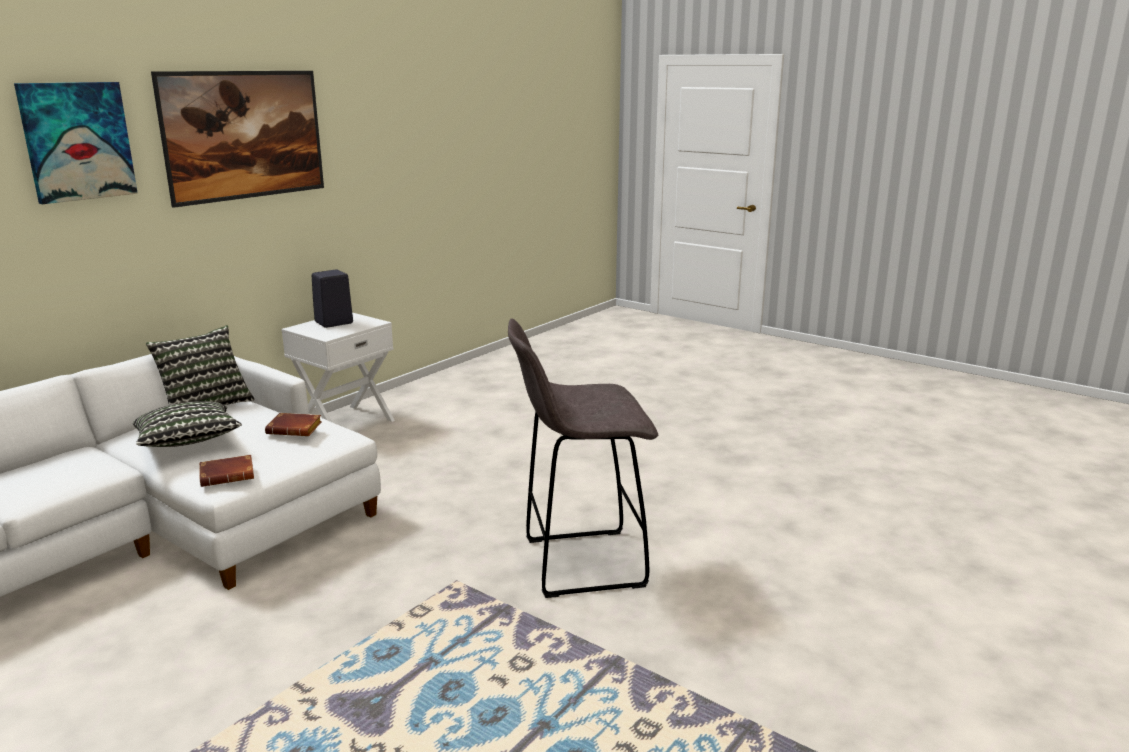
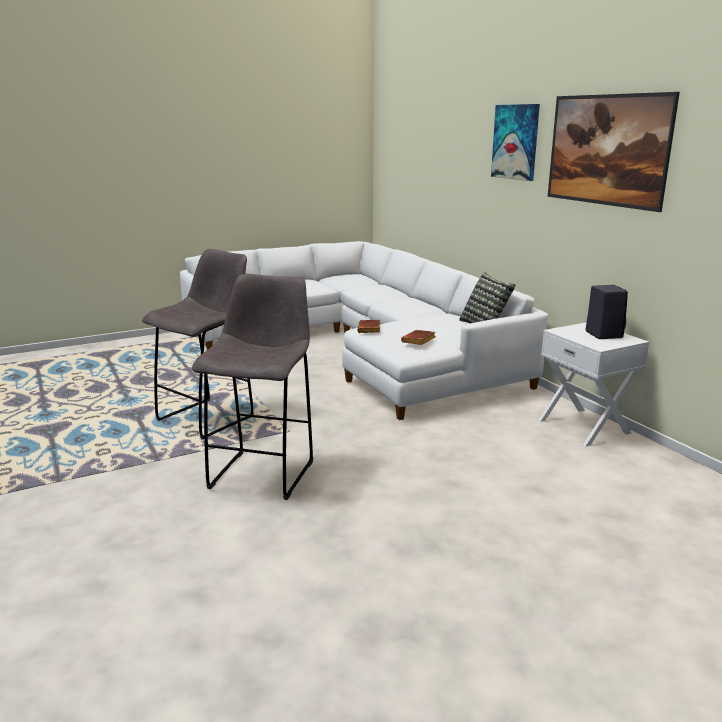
camera: 115 degrees right, 0 degrees up
pillow [133,401,241,447] -> none
none -> grey stool [142,249,254,439]

